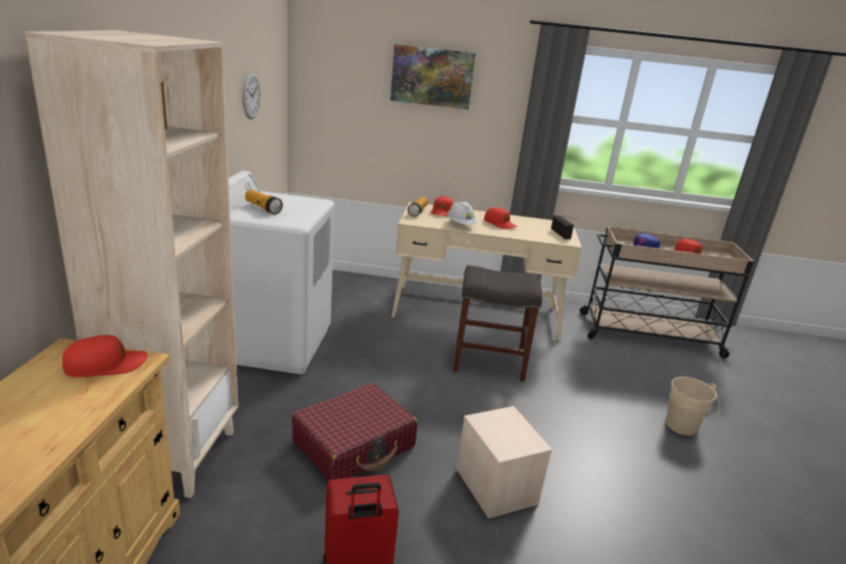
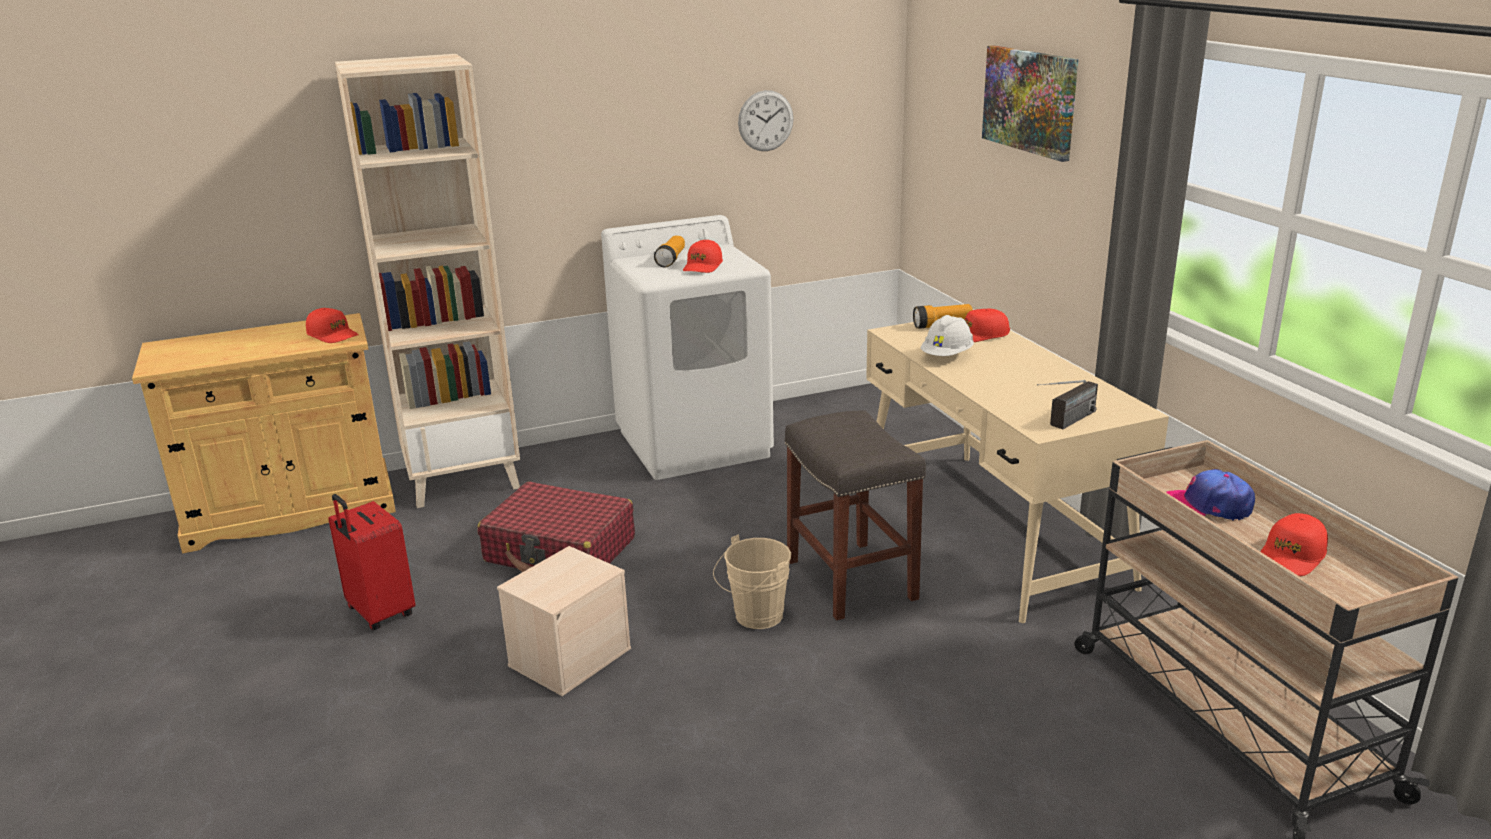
camera: 65 degrees right, 0 degrees up
red cap [484,207,517,229] -> red cap moved to [683,240,723,273]
beige bucket [666,377,720,436] -> beige bucket moved to [713,535,791,629]

